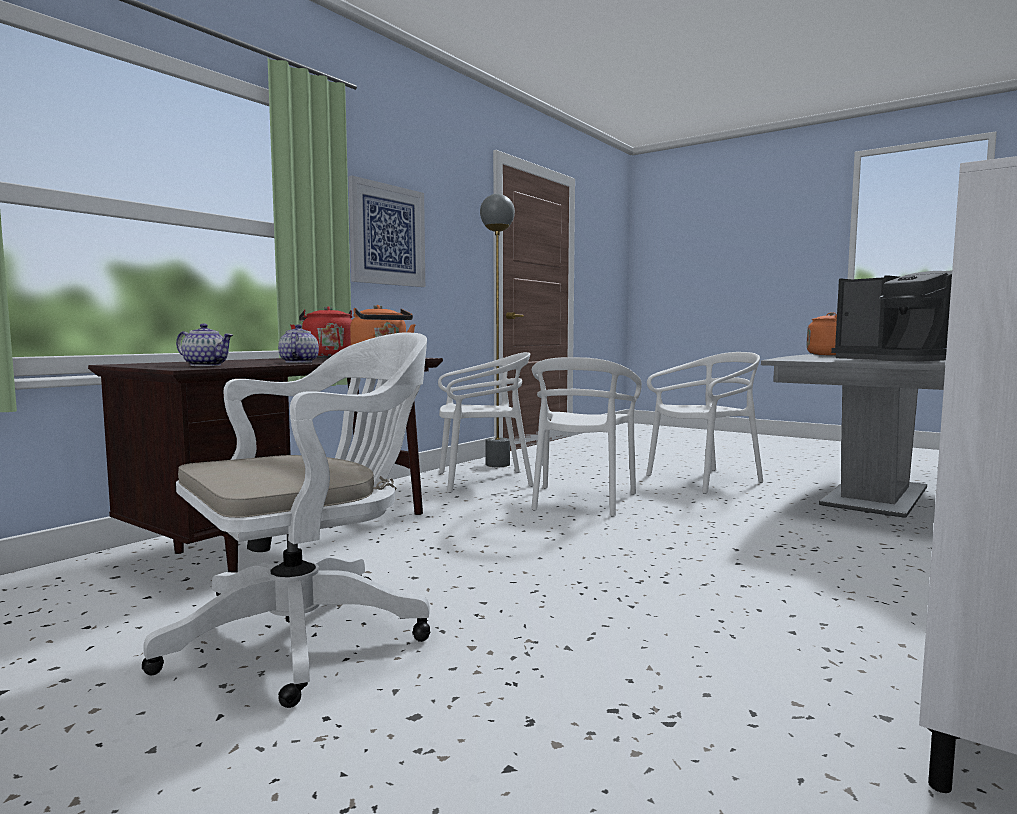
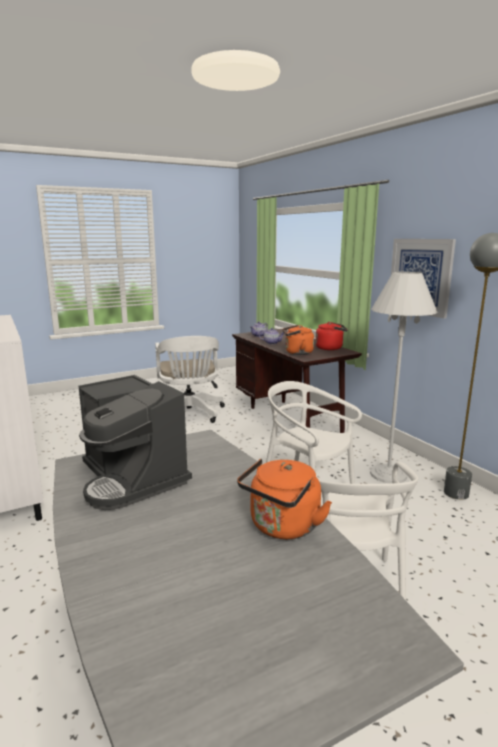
camera: 115 degrees right, 10 degrees up
white chair [438,352,534,493] -> white floor lamp [370,271,438,484]
coffee machine [831,271,952,362] -> coffee machine turned 120 degrees counterclockwise [79,375,192,510]

